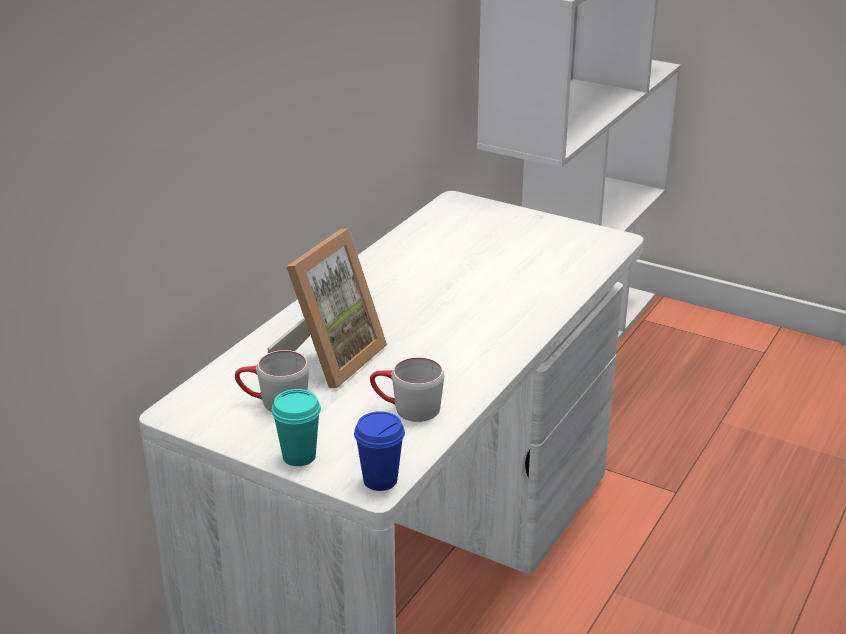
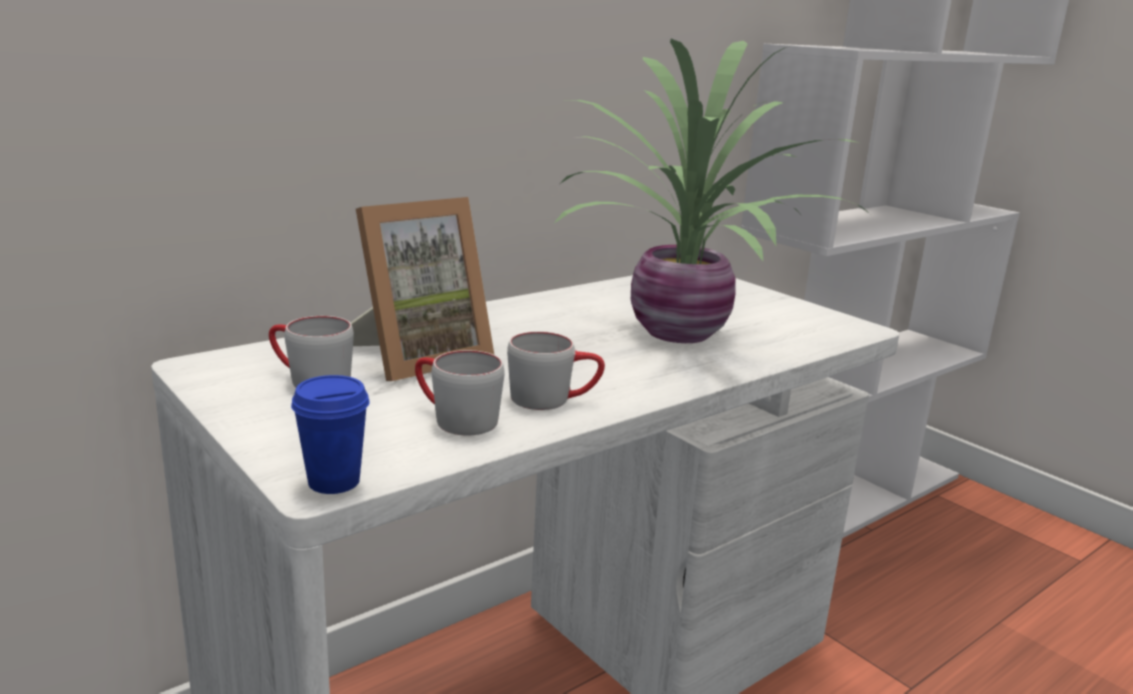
camera: 20 degrees right, 10 degrees down
turquoise cup [271,389,321,466] -> none
none -> grey mug [507,331,605,410]
none -> potted plant [553,39,870,343]

